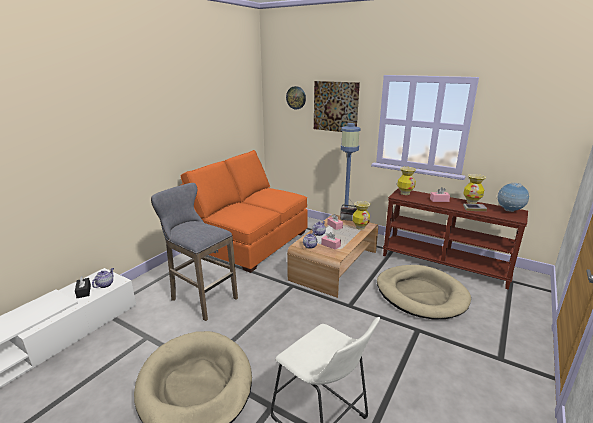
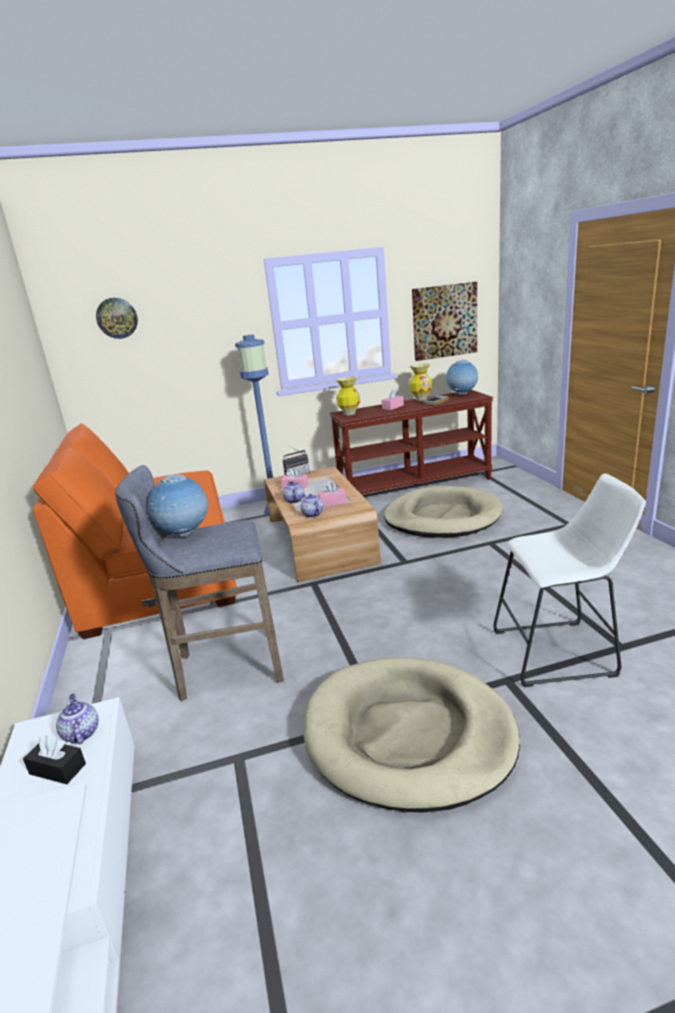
camera: 45 degrees left, 0 degrees up
picture [314,81,360,132] -> picture moved to [412,282,477,361]
vase [353,201,370,230] -> none
none -> globe [147,474,208,537]

